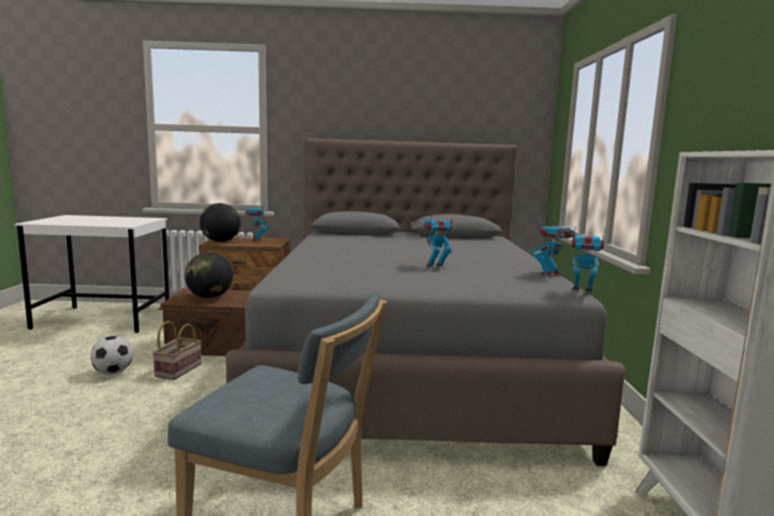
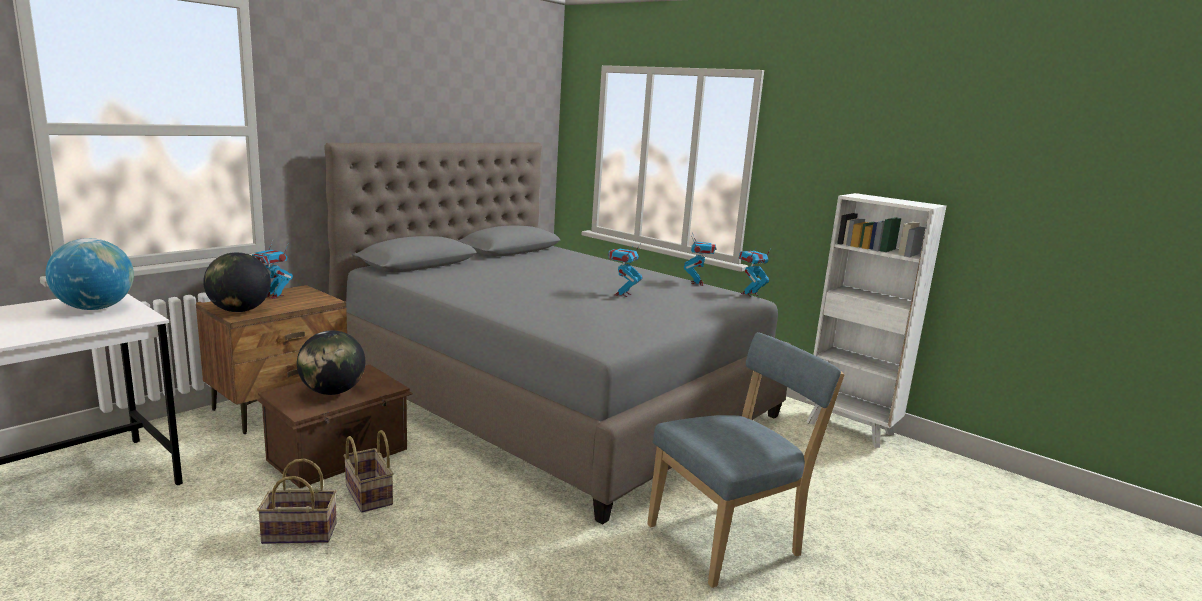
camera: 50 degrees left, 5 degrees up
football [90,336,133,375] -> basket [257,458,337,544]
none -> globe [45,238,134,310]

